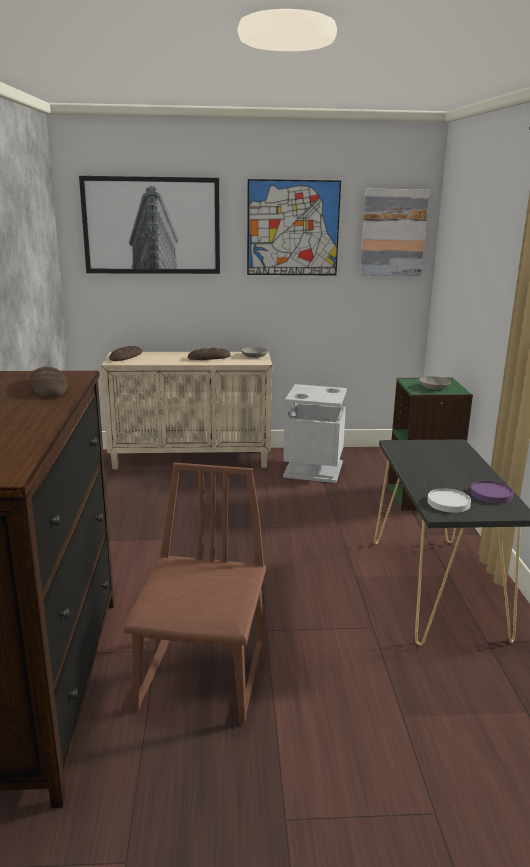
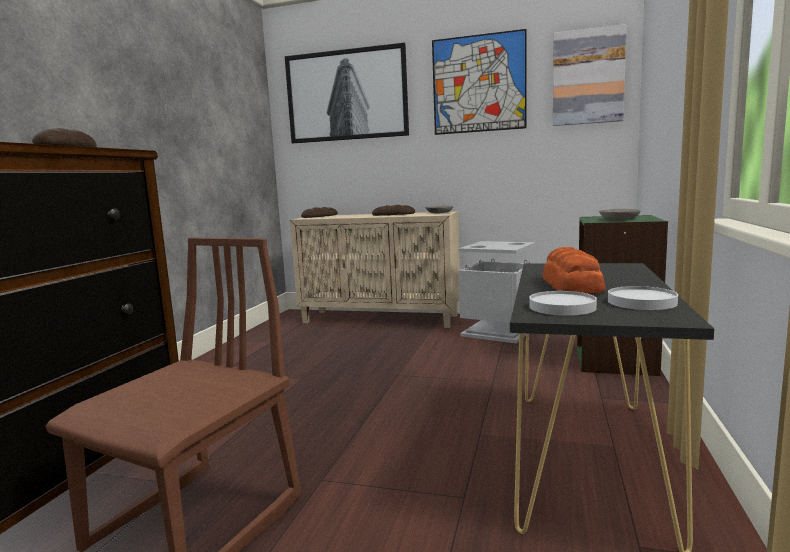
camera: 20 degrees right, 10 degrees down
purple plate [470,481,513,504] -> white plate [608,286,678,310]
none -> bread [542,247,605,294]

